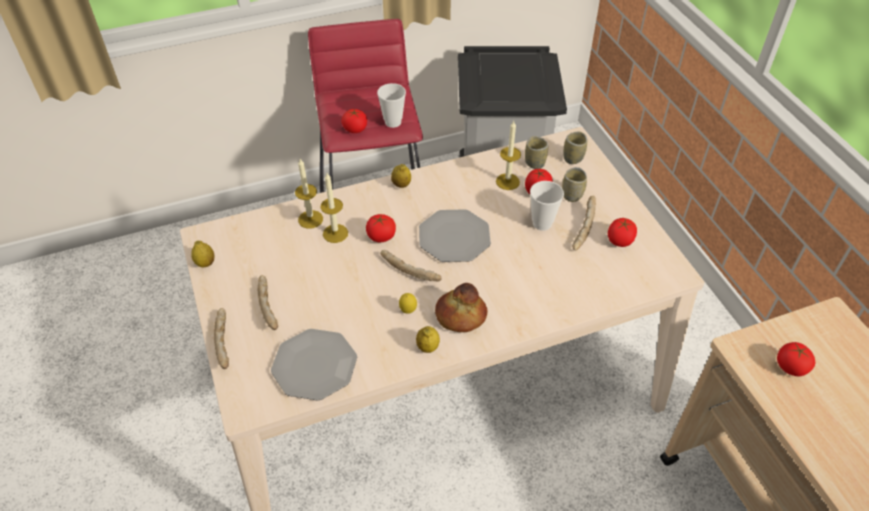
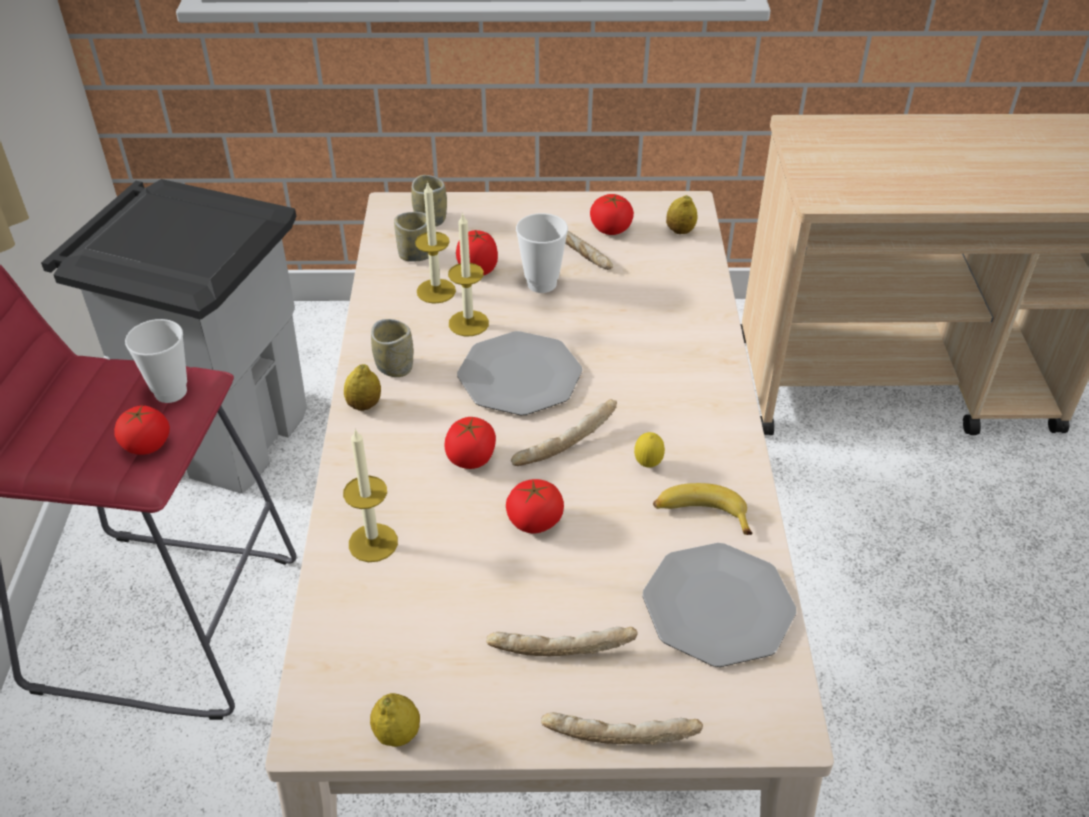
camera: 70 degrees left, 5 degrees down
candle [320,173,348,243] -> candle moved to [448,212,489,336]
lemon [416,326,440,353] -> lemon moved to [666,195,697,234]
bread [435,283,487,332] -> none
cup [562,167,587,202] -> cup moved to [371,319,413,377]
tomato [777,342,815,376] -> tomato moved to [506,479,564,533]
none -> banana [653,483,752,535]

